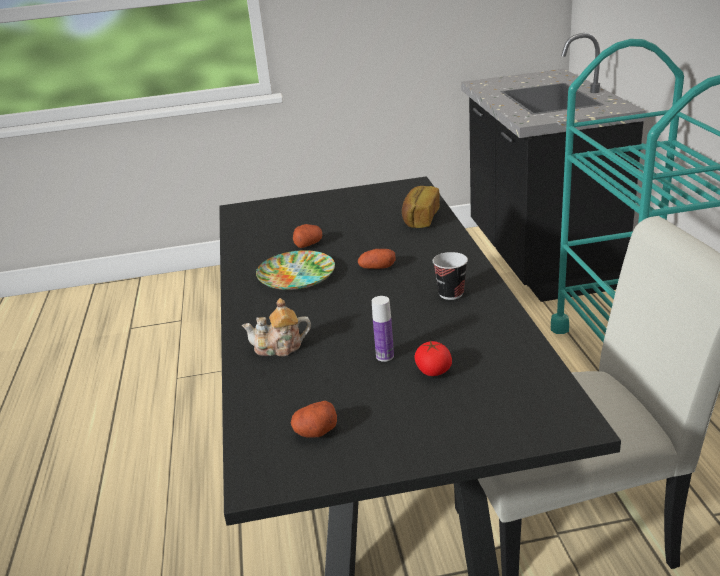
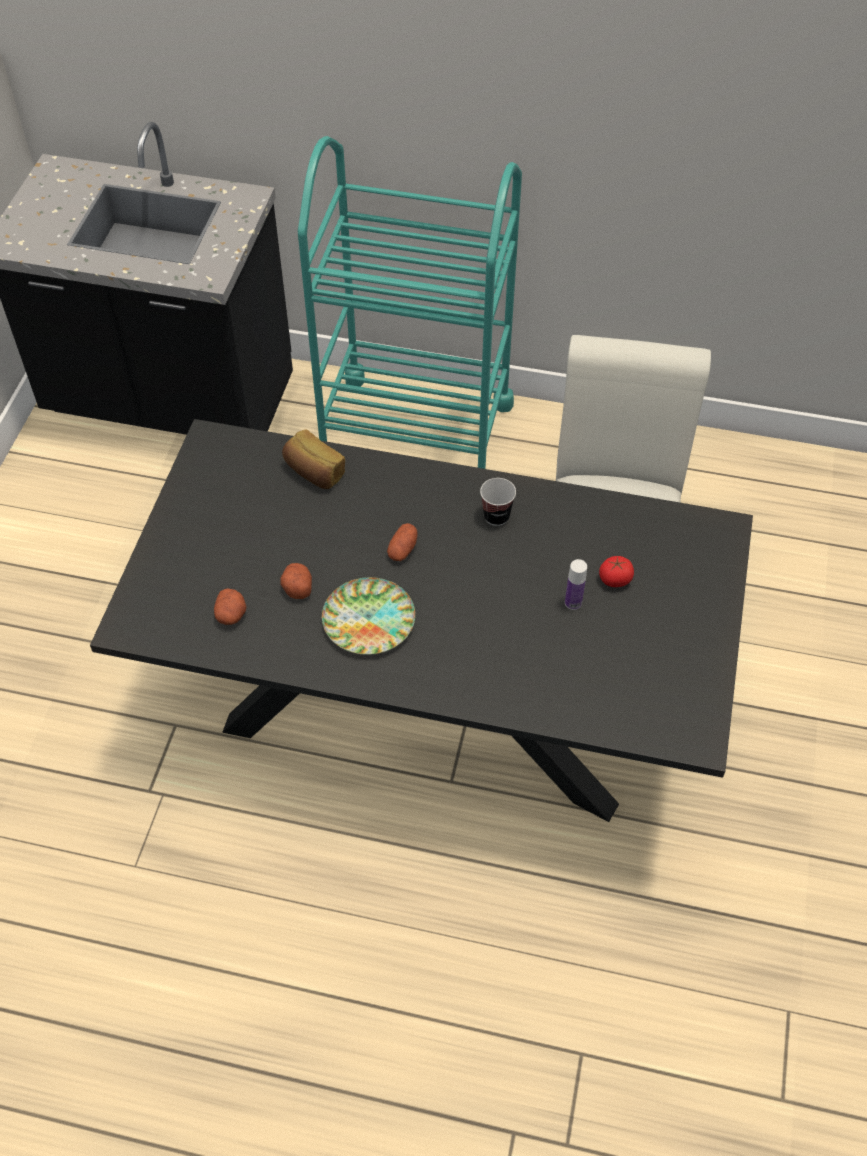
camera: 70 degrees left, 25 degrees up
teapot [242,298,311,356] -> none
potato [291,401,337,437] -> potato moved to [214,588,247,625]

